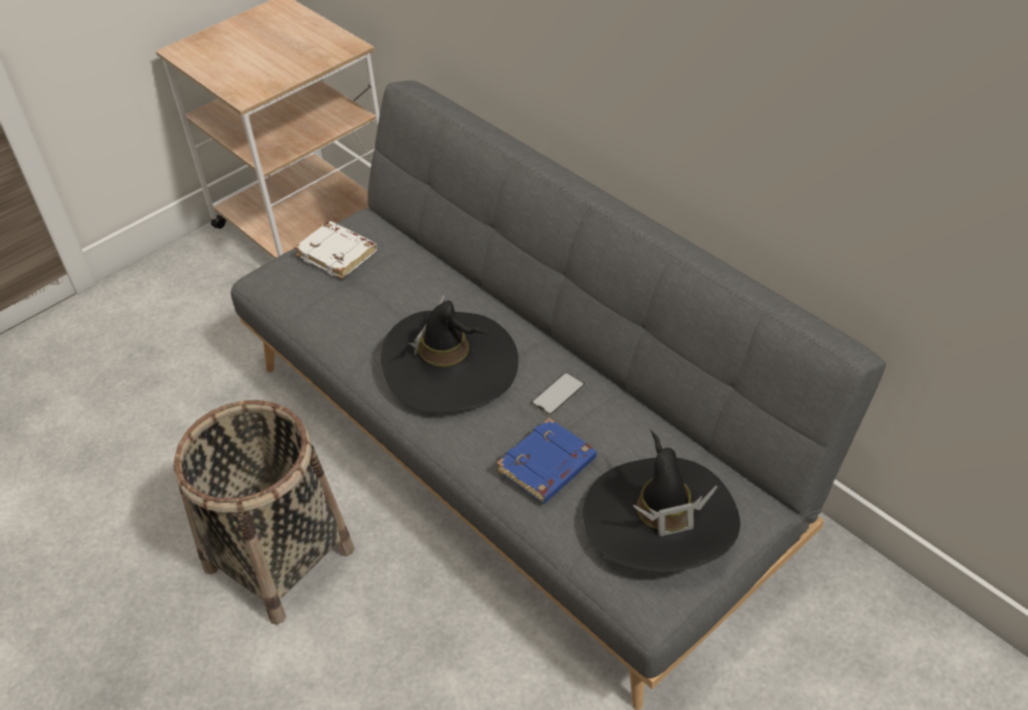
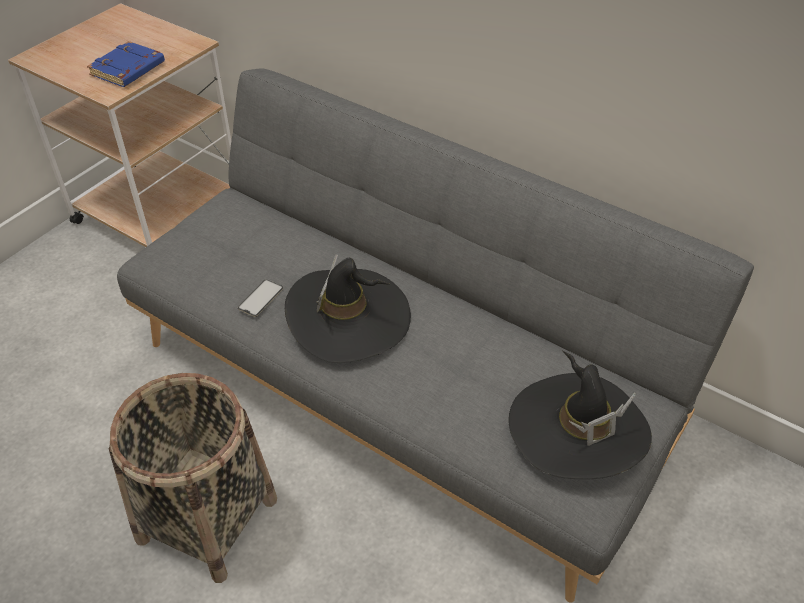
camera: 15 degrees left, 0 degrees up
white book [294,221,377,279] -> none
blue book [497,418,597,503] -> blue book moved to [87,41,165,87]
phone [531,372,585,415] -> phone moved to [238,279,283,317]

